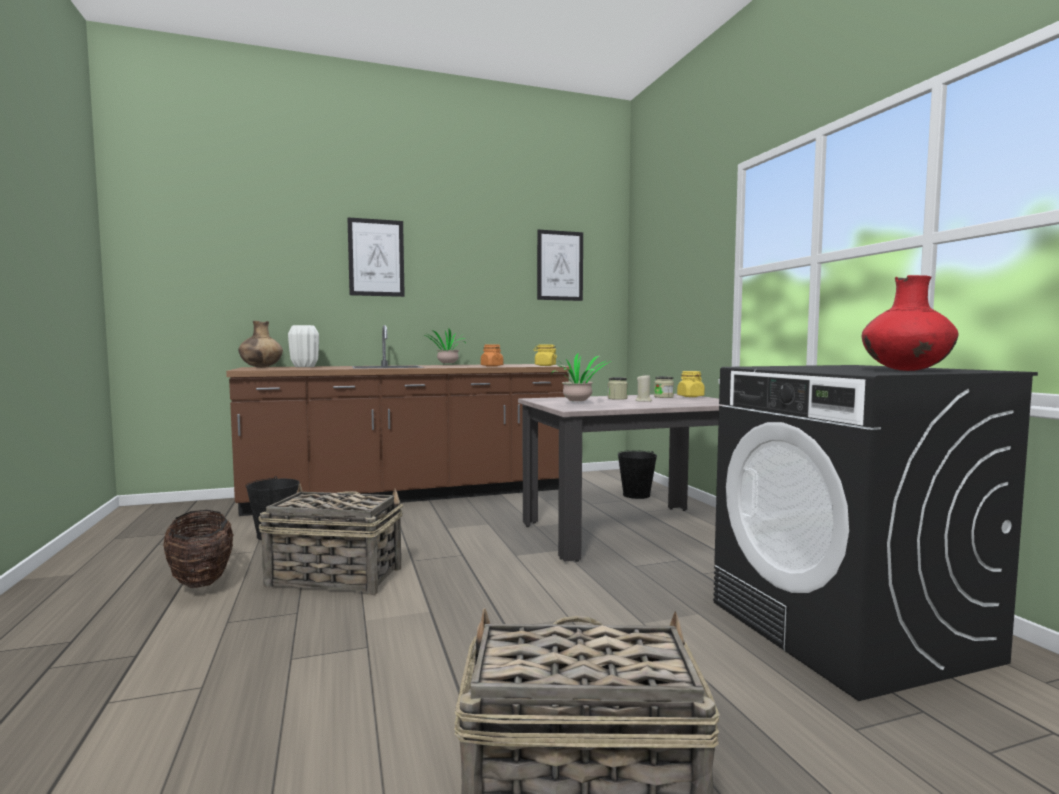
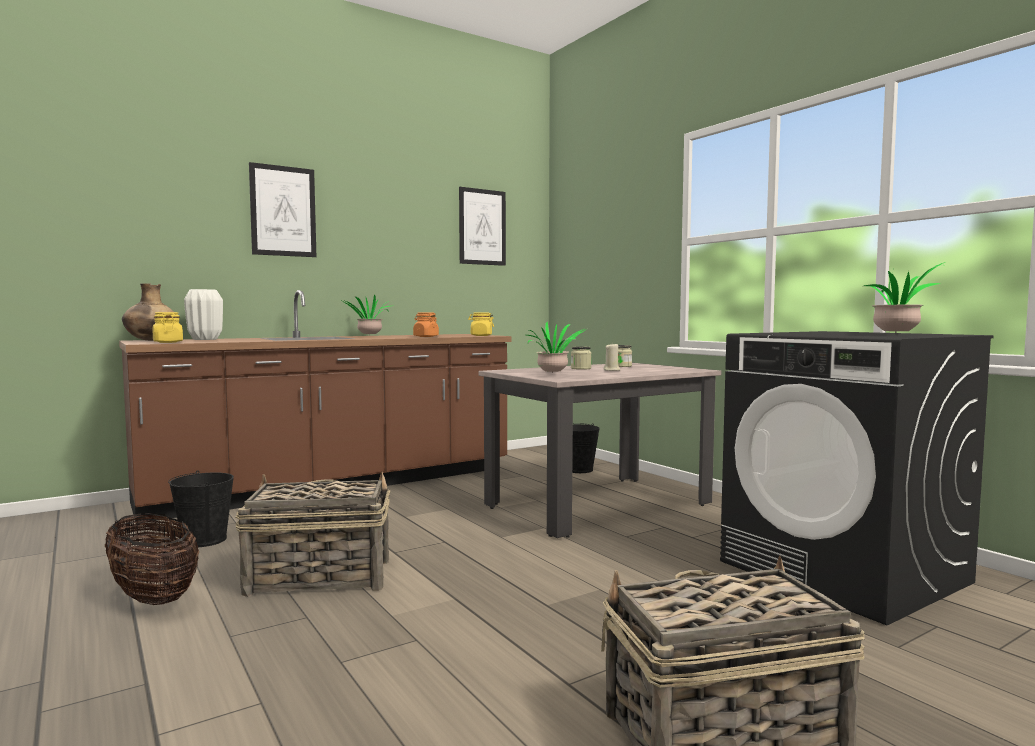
camera: 15 degrees left, 0 degrees up
yellow jar [677,371,705,397] -> yellow jar moved to [152,312,183,343]
red vase [862,275,958,371] -> potted plant [862,262,945,334]

